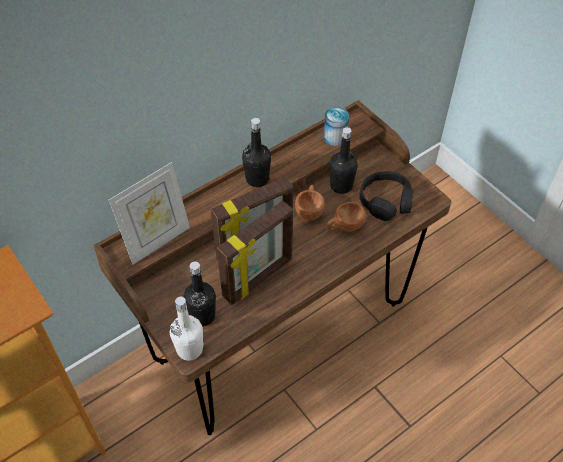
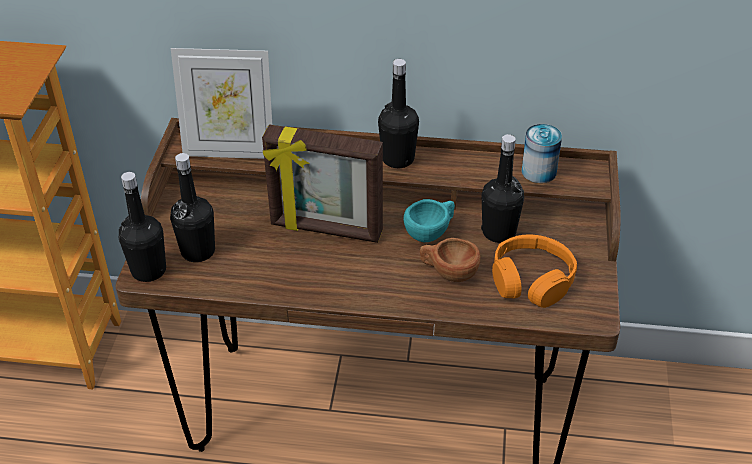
camera: 45 degrees right, 10 degrees down
white bottle [170,297,204,361] -> black bottle [119,172,166,282]
picture frame [217,201,293,305] -> none
brown cup [295,185,325,220] -> turquoise cup [404,199,455,242]
black headphones [360,171,414,221] -> orange headphones [492,234,577,308]

